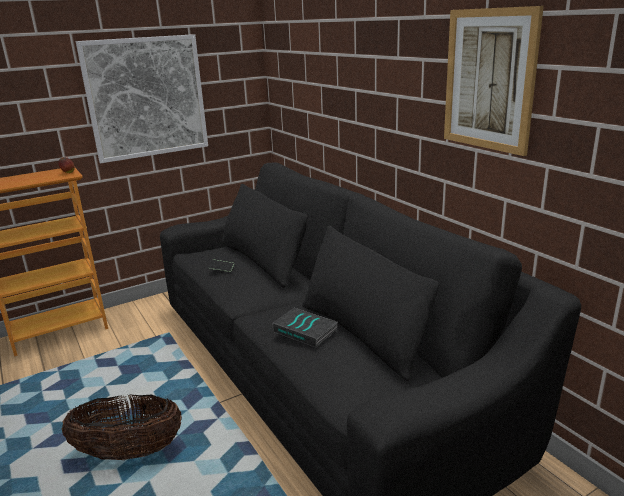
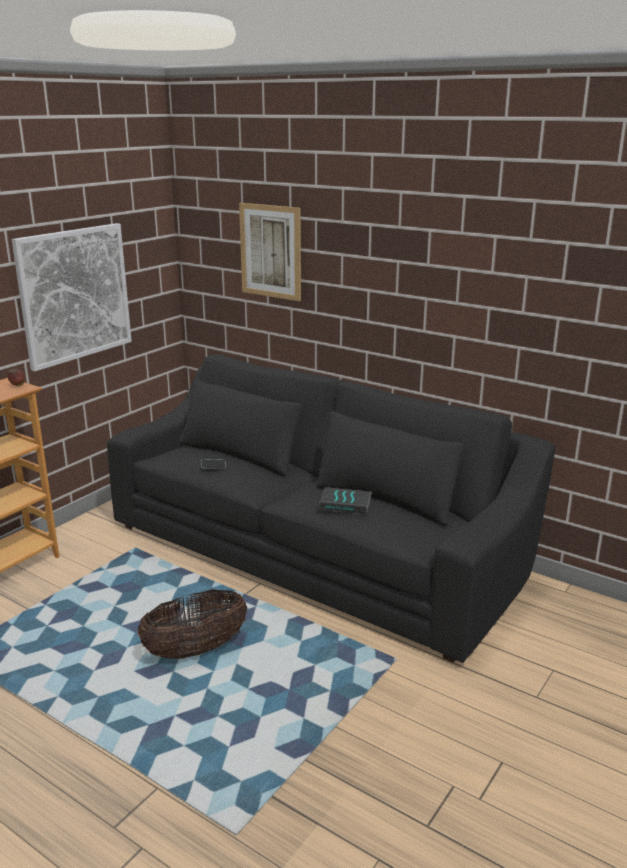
camera: 25 degrees left, 0 degrees up
picture [444,6,544,156] -> picture moved to [239,203,301,301]

